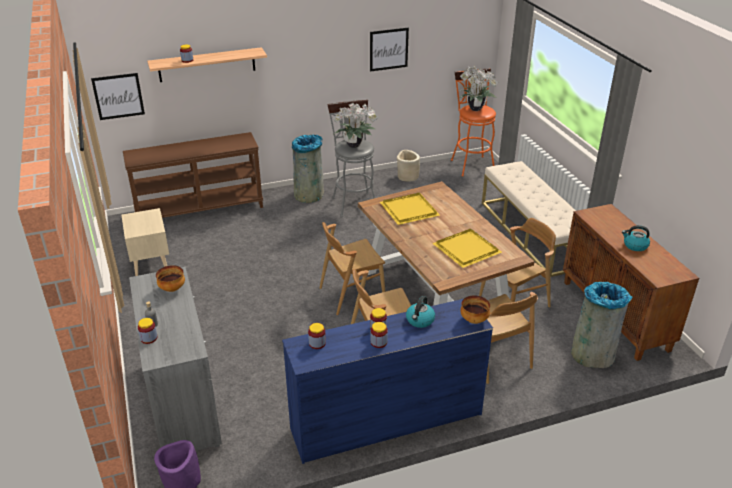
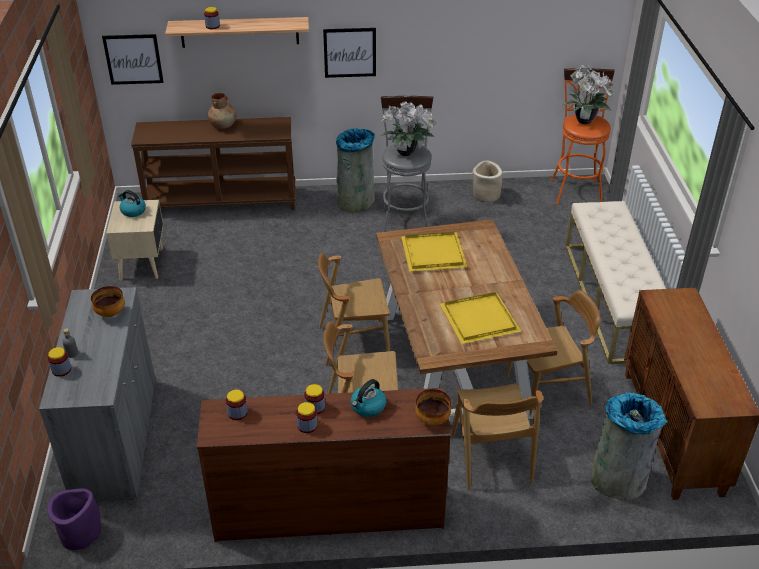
camera: 15 degrees right, 5 degrees up
blue dresser [282,299,493,464] -> brown dresser [197,388,451,542]
picture [370,28,409,72] -> picture moved to [323,28,376,78]
kettle [622,225,650,251] -> kettle moved to [118,190,146,217]
none -> brown vase [208,93,236,129]

